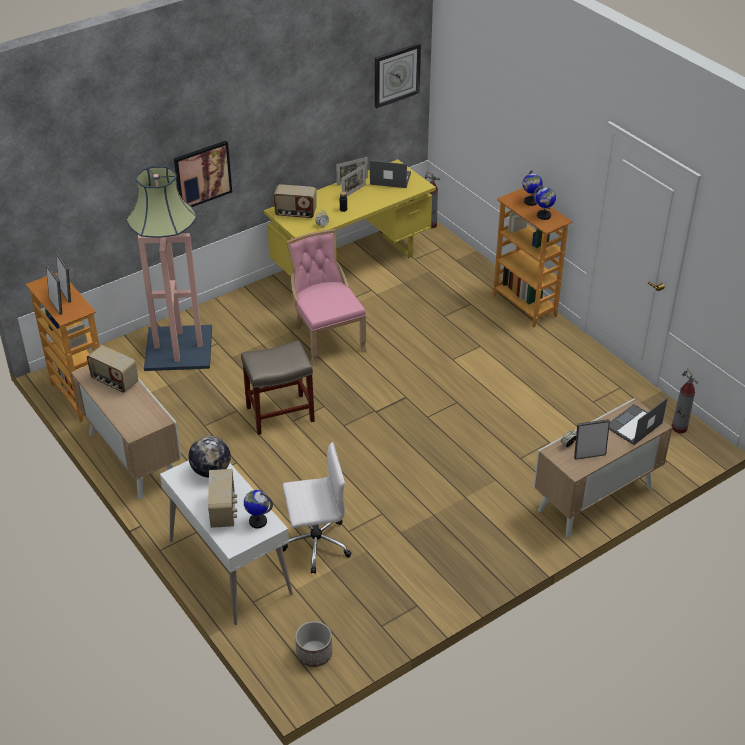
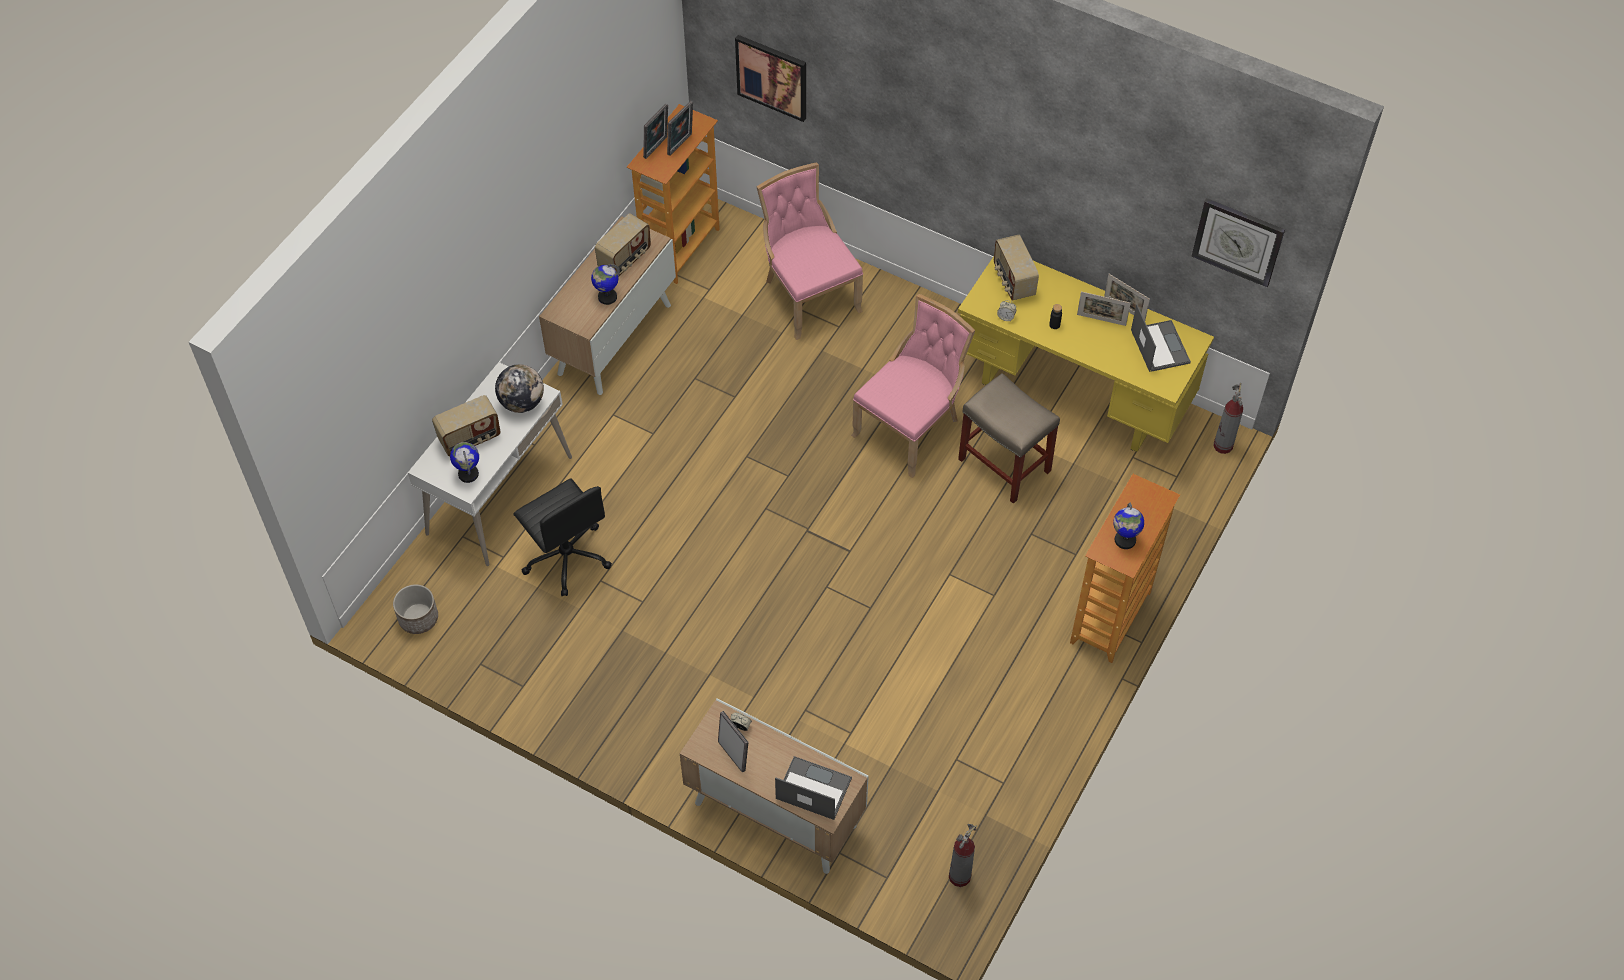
camera: 65 degrees right, 15 degrees up
radio [87,345,138,393] -> radio turned 150 degrees counterclockwise [595,213,651,276]
floor lamp [126,166,212,371] -> pink chair [757,162,863,340]
picture [174,141,232,207] -> picture moved to [735,35,806,122]
beige stool [241,340,315,435] -> beige stool moved to [958,373,1060,504]
white office chair [282,442,352,574] -> black office chair [514,478,612,596]
globe [523,170,543,206] -> globe moved to [591,264,620,305]

